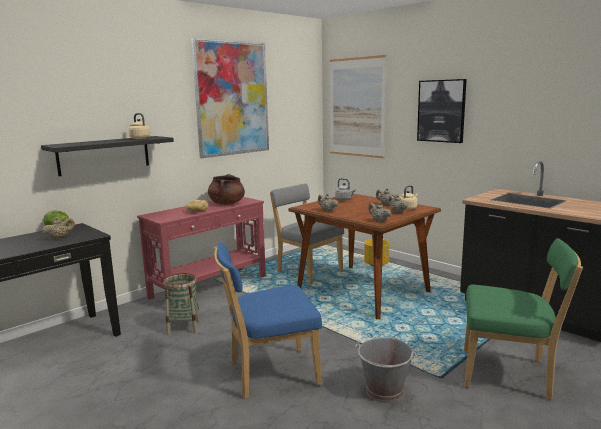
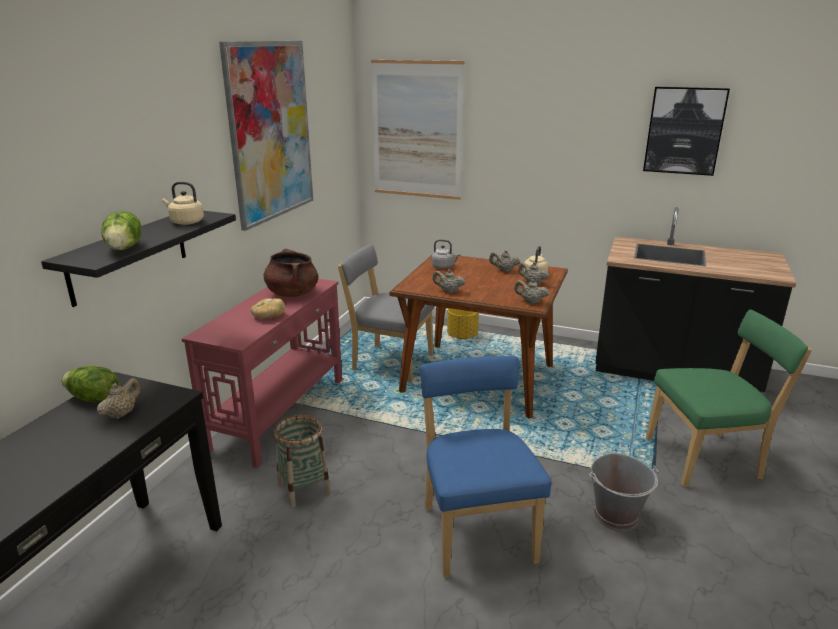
camera: 25 degrees left, 10 degrees up
blue chair [214,242,322,399] -> blue chair turned 120 degrees clockwise [420,356,551,578]
picture [417,79,467,143] -> picture moved to [643,87,730,176]
none -> lettuce [101,211,141,250]

